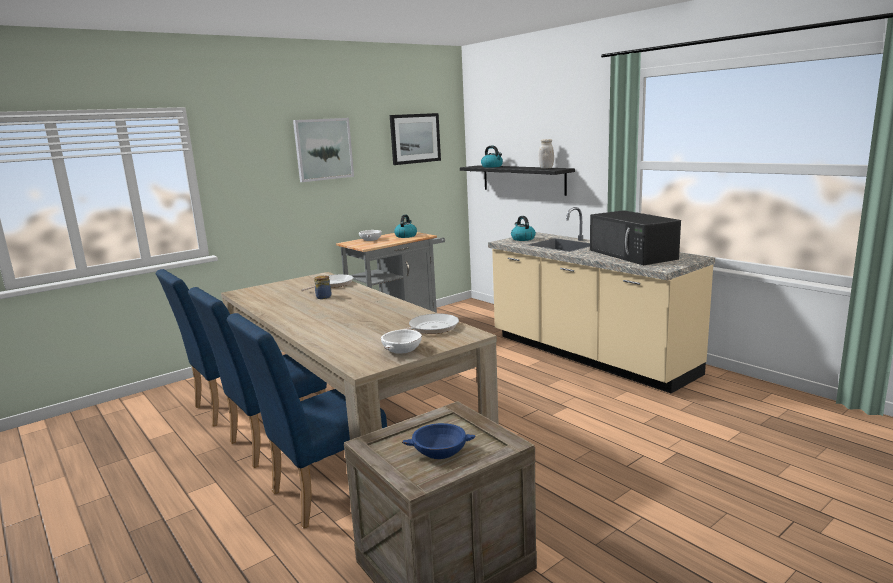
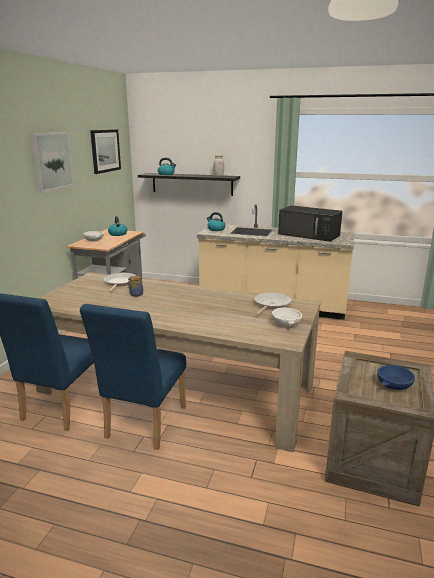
camera: 35 degrees left, 5 degrees up
blue chair [227,313,387,528] -> none

